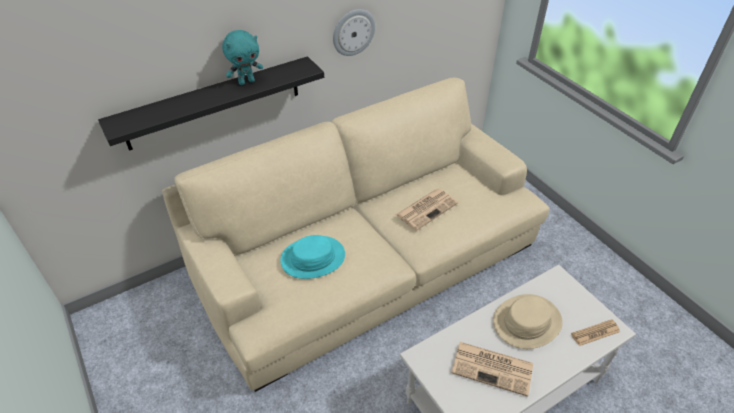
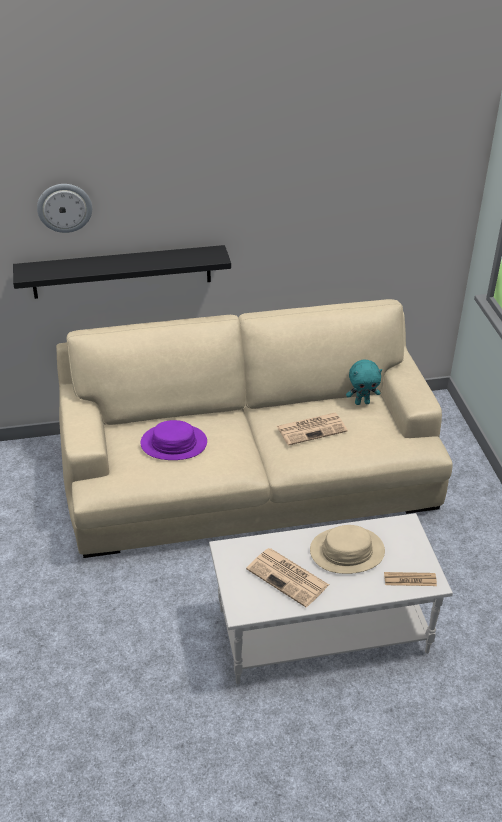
camera: 20 degrees right, 5 degrees down
turquoise plush toy [222,30,263,85] -> turquoise plush toy moved to [346,359,382,405]
turquoise hat [280,235,345,279] -> purple hat [141,420,207,460]
wall clock [333,9,375,56] -> wall clock moved to [37,184,92,233]

